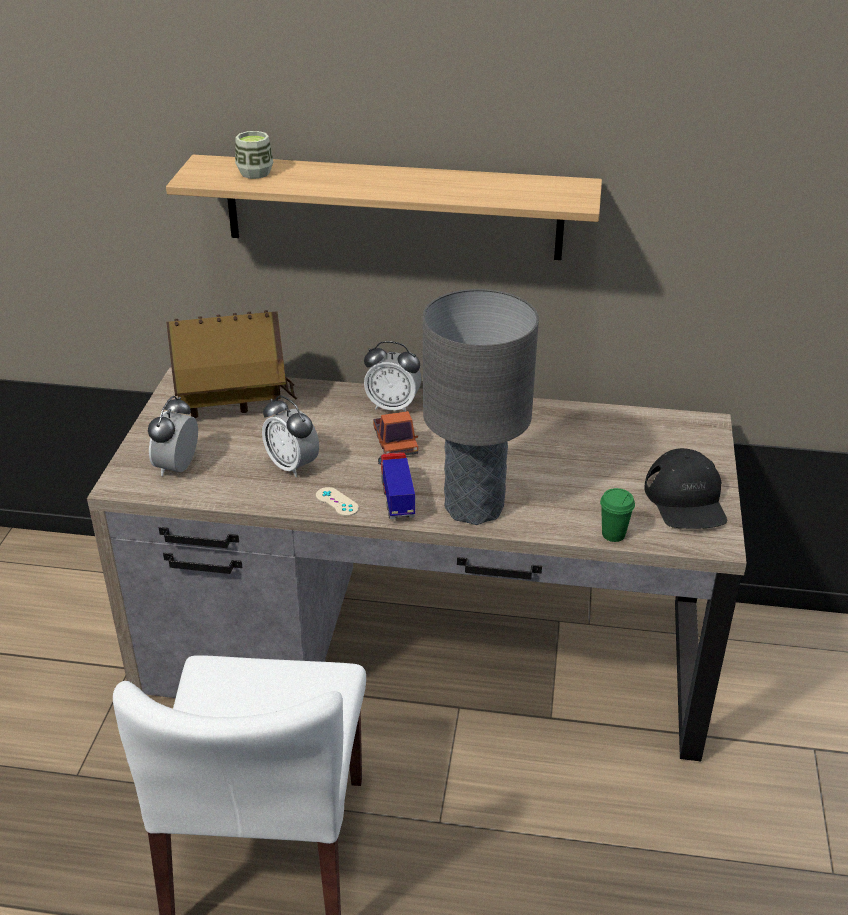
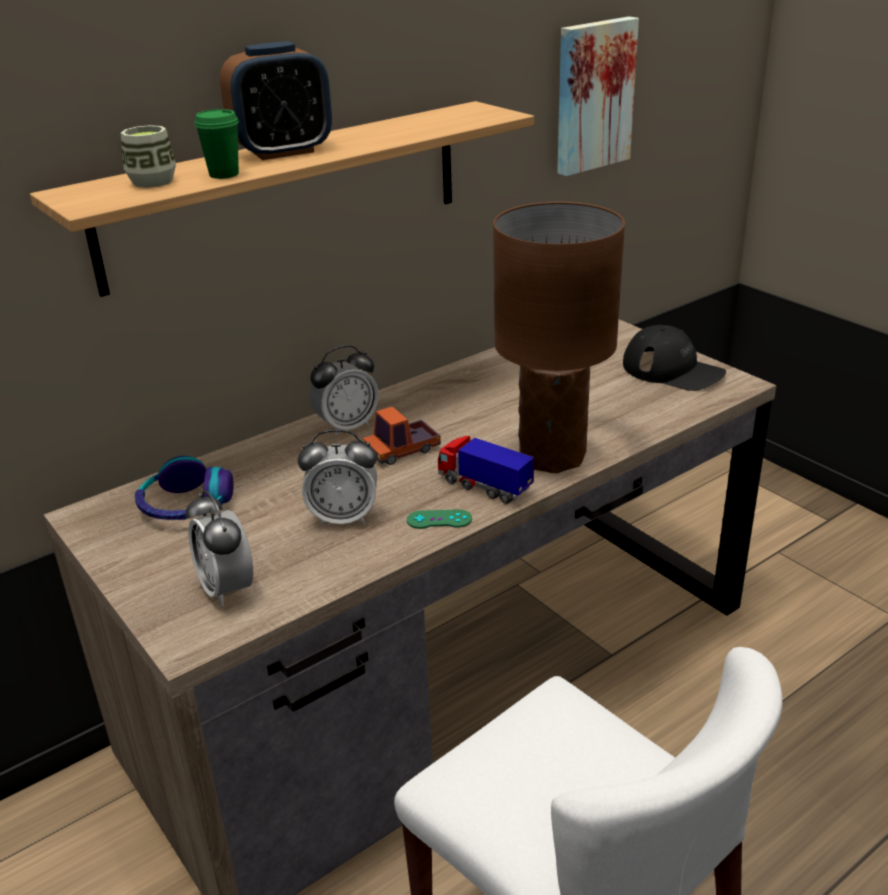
camera: 45 degrees left, 5 degrees down
toy house [166,310,297,418] -> headphones [135,456,233,520]
beige game controller [316,487,359,516] -> green game controller [407,509,472,529]
toy truck [373,411,418,455] -> toy truck turned 120 degrees clockwise [363,406,441,465]
grey table lamp [423,289,539,525] -> brown table lamp [493,202,625,473]
green cup [600,488,635,542] -> green cup moved to [195,109,239,179]
none -> alarm clock [220,41,332,160]
none -> picture [557,16,639,176]

